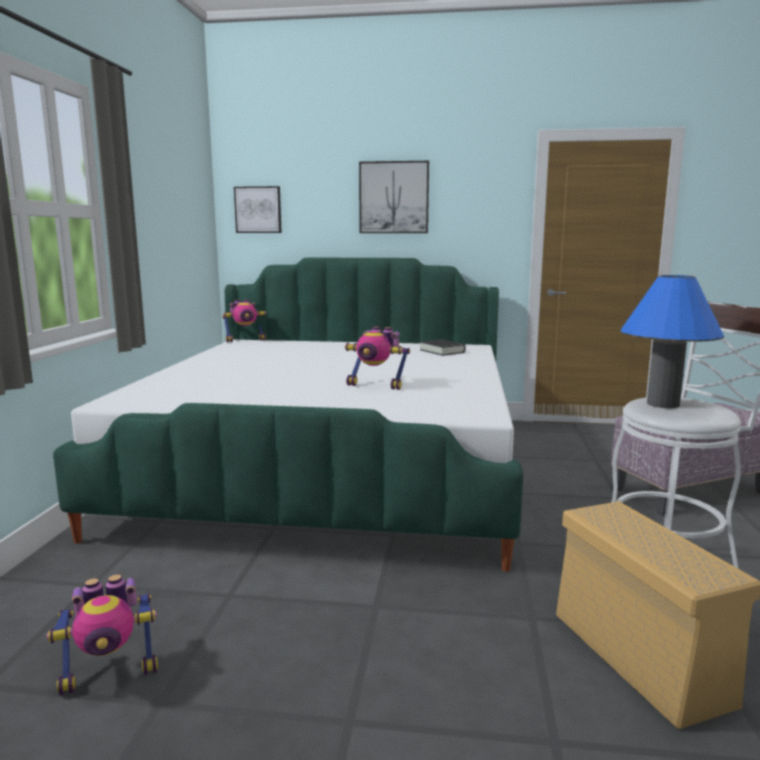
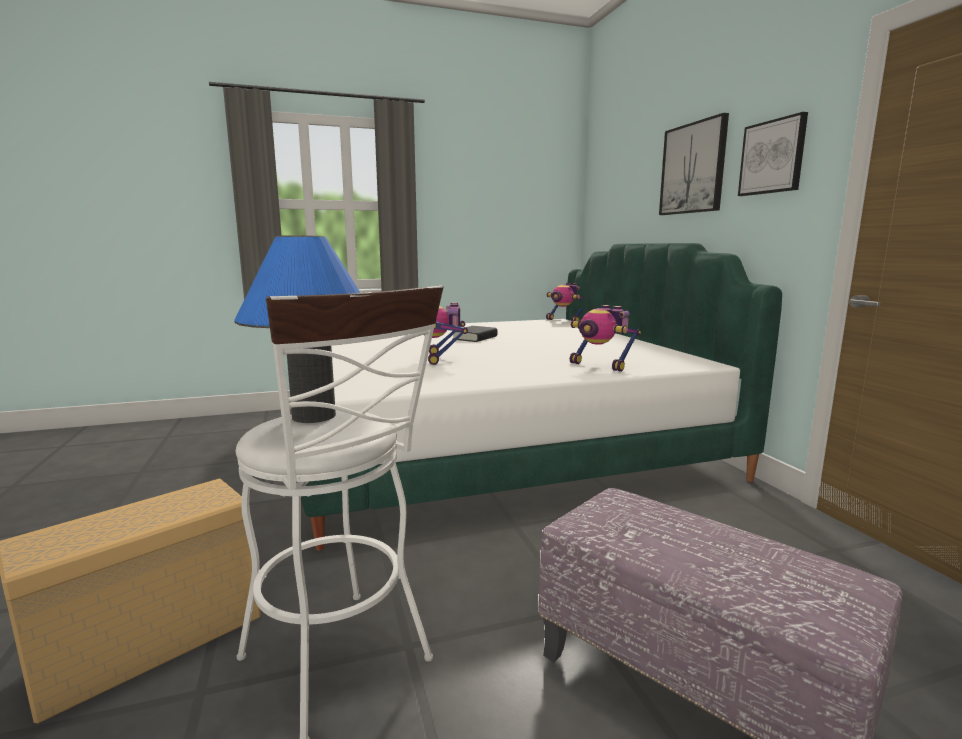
camera: 65 degrees right, 0 degrees up
toy robot [47,574,158,695] -> toy robot moved to [570,305,641,372]
picture [234,186,282,233] -> picture moved to [738,112,808,196]
black book [420,339,465,356] -> black book moved to [452,326,498,342]

